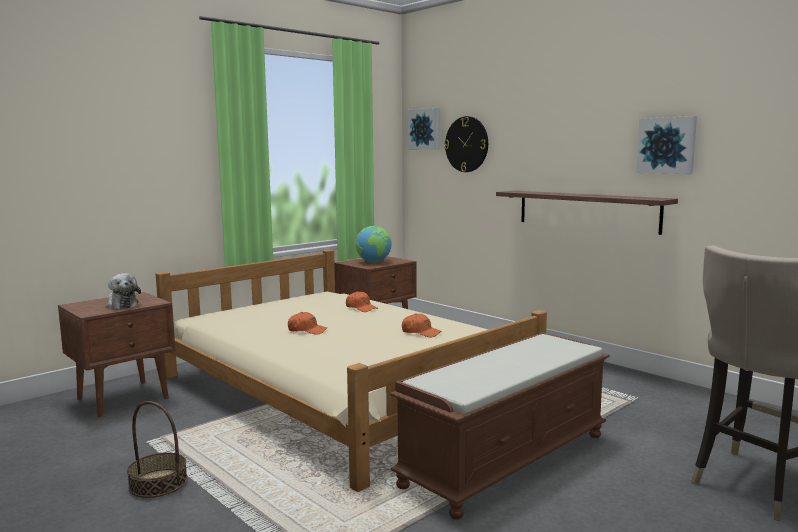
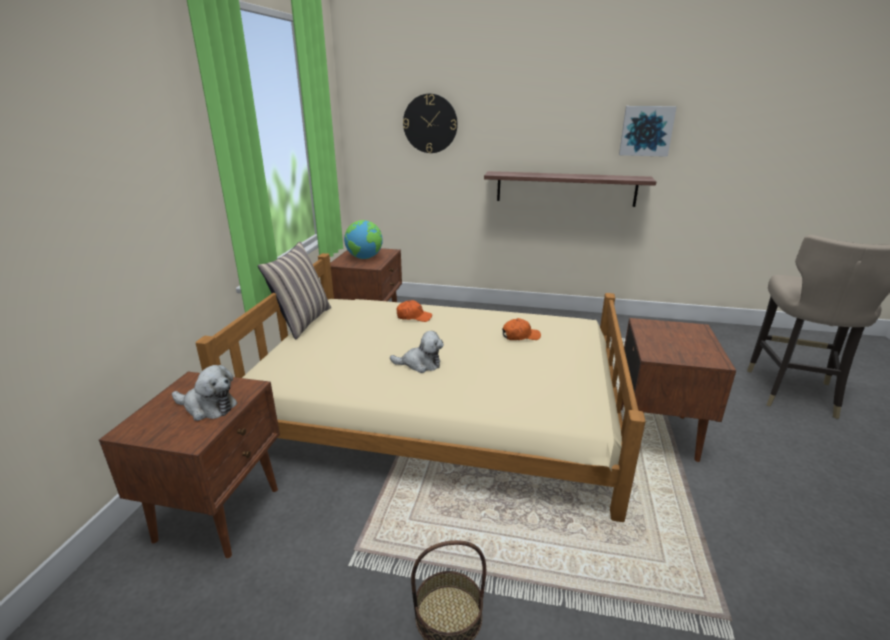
camera: 35 degrees left, 15 degrees up
orange cap [288,312,327,335] -> plush toy [390,331,444,373]
brown bench [390,332,610,520] -> brown nightstand [621,318,736,462]
picture [408,108,440,150] -> none
none -> pillow [258,242,331,339]

